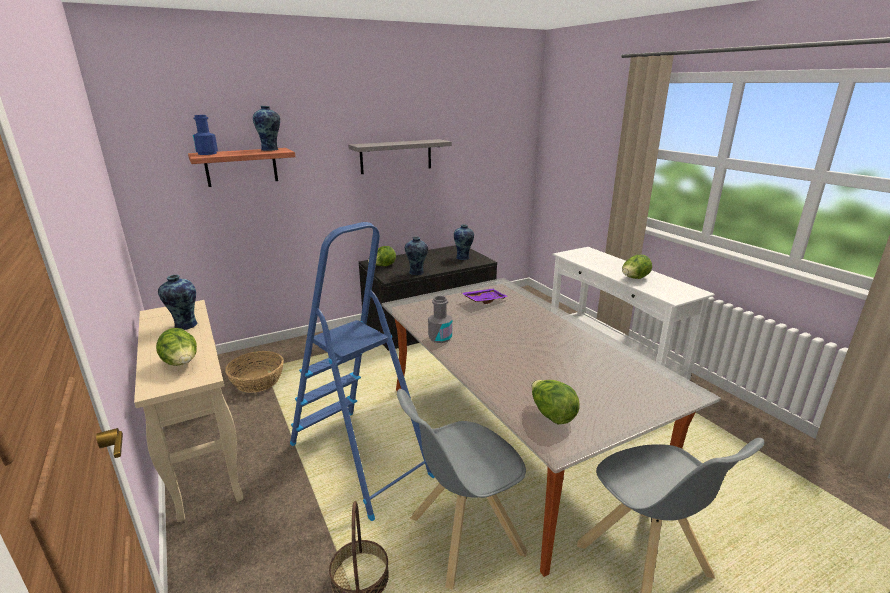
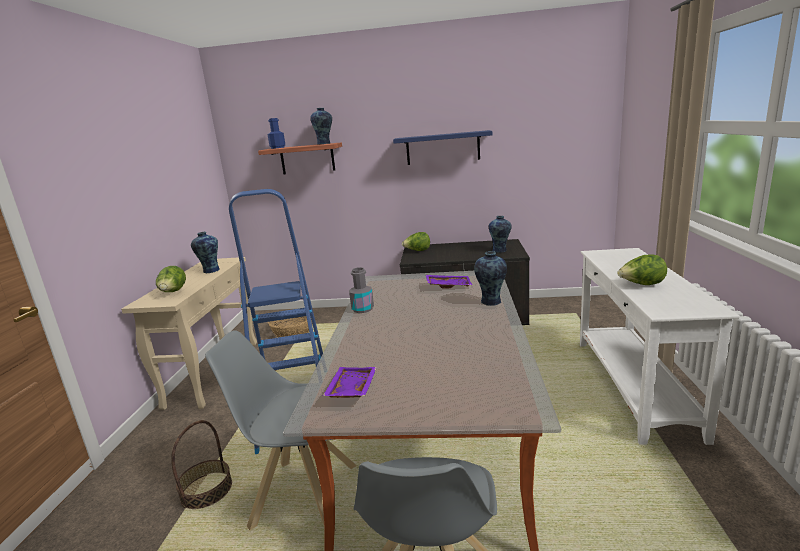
camera: 35 degrees right, 5 degrees down
grey shelf [348,139,452,174] -> blue shelf [393,130,492,165]
vase [405,237,428,275] -> vase moved to [474,251,507,306]
lettuce [532,380,580,424] -> purple tray [323,367,377,398]

